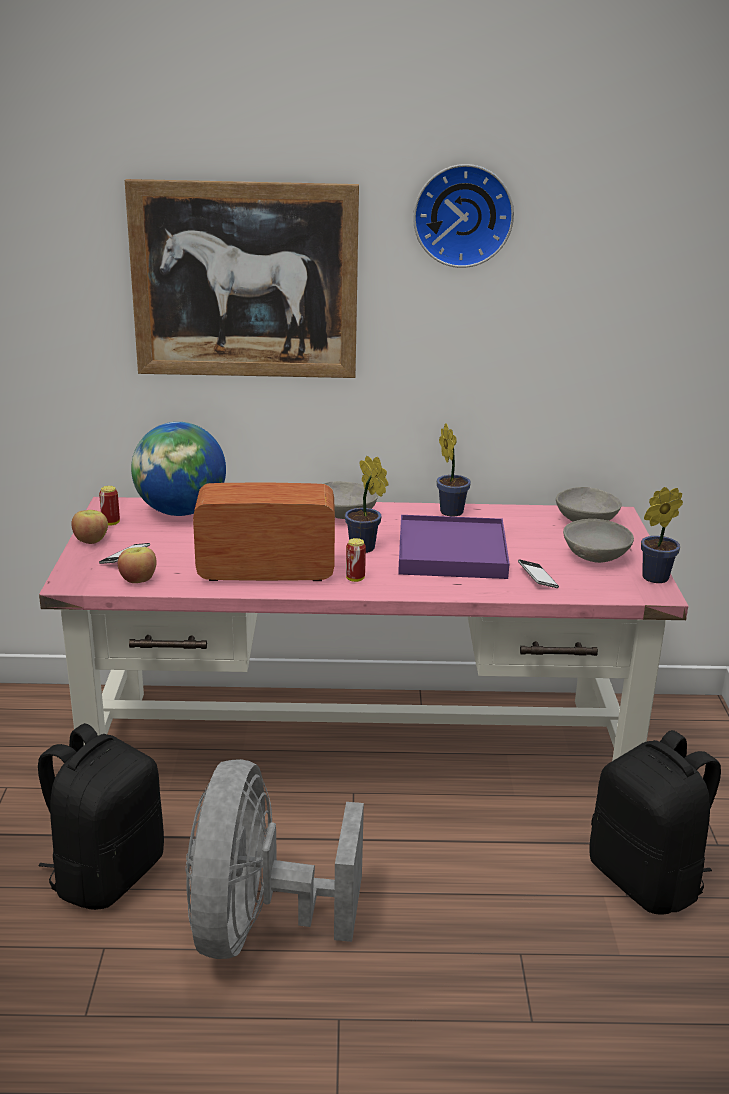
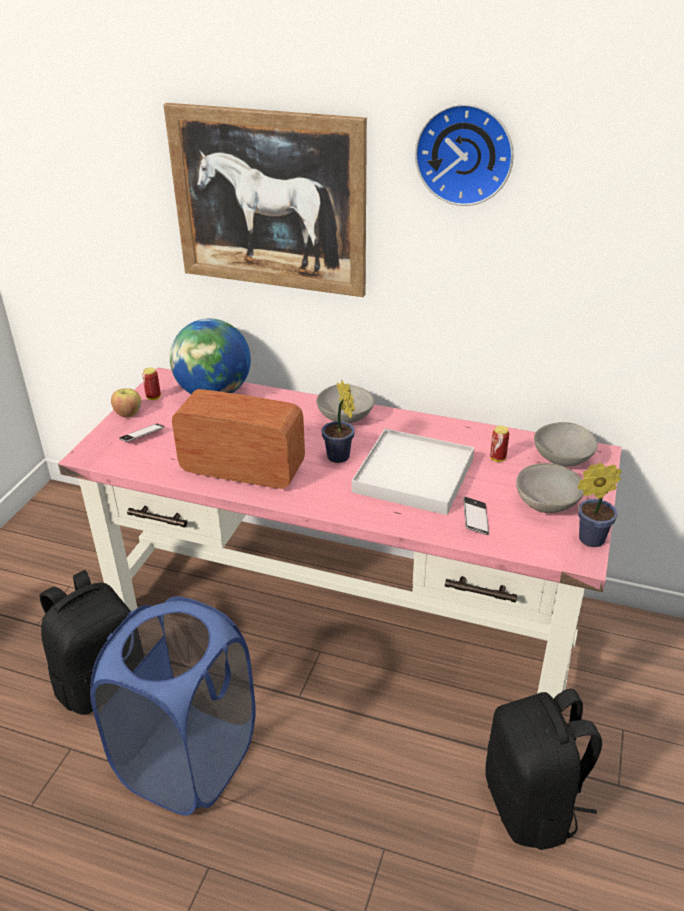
camera: 20 degrees right, 10 degrees up
apple [118,547,157,583] -> none
grey fan [185,759,364,959] -> blue laundry basket [90,596,256,816]
can [346,538,366,582] -> can moved to [490,426,509,462]
purple tray [398,515,510,579] -> white tray [352,429,474,515]
potted plant [437,423,471,517] -> none

